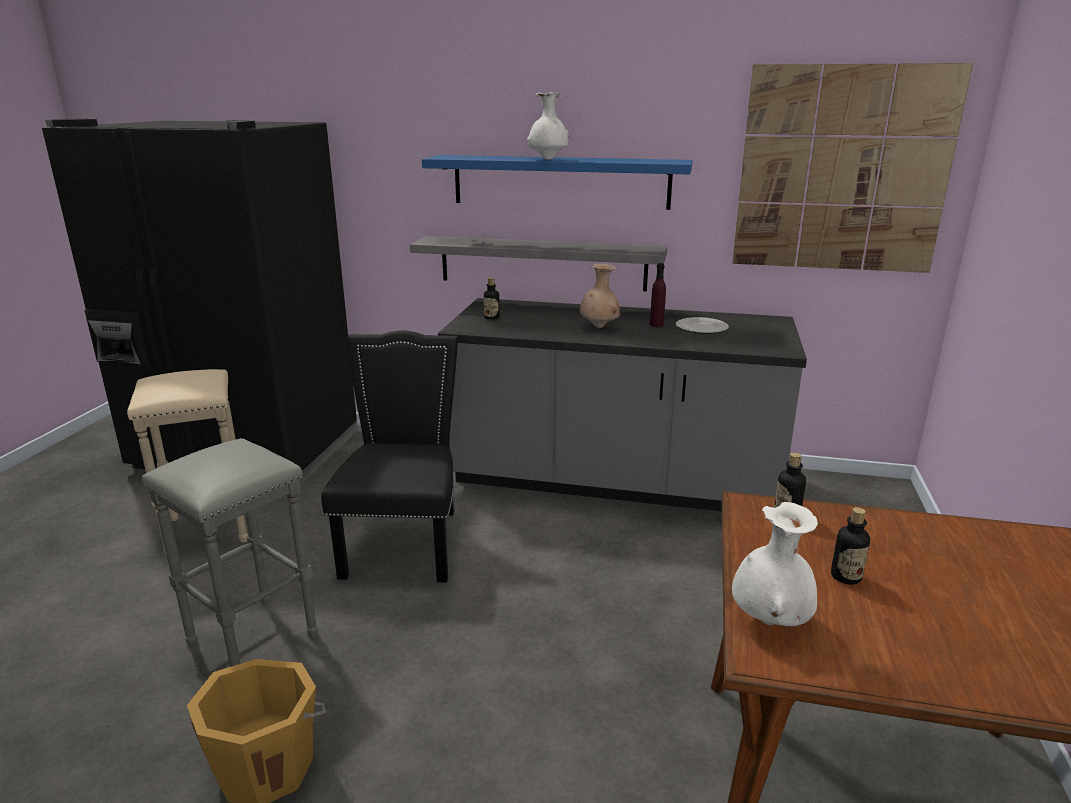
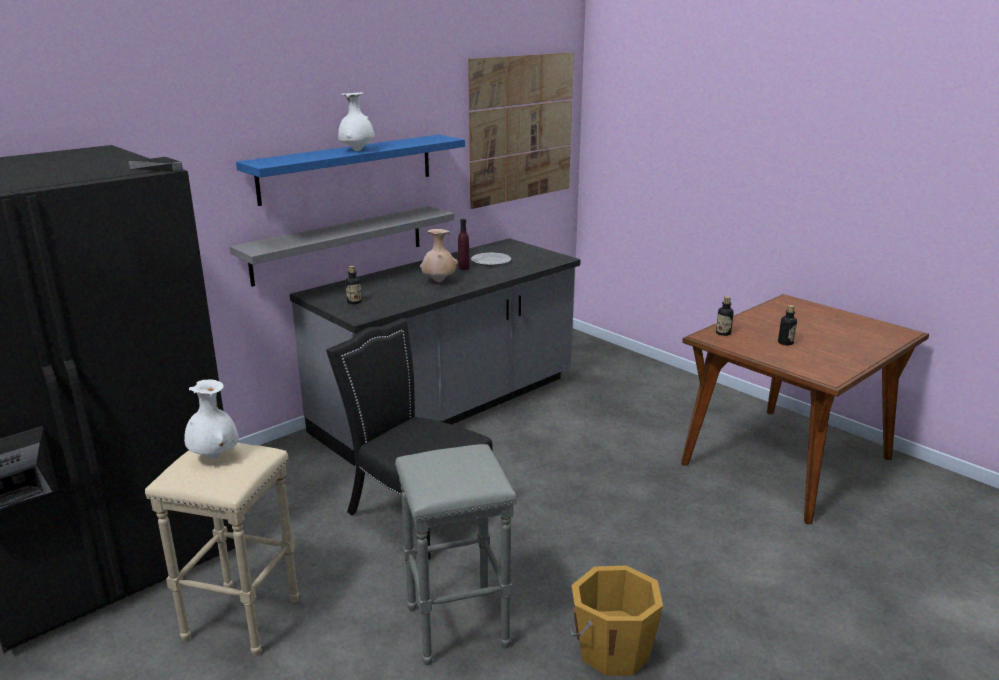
camera: 55 degrees left, 0 degrees up
white vase [732,502,818,626] -> white vase moved to [184,379,239,459]

